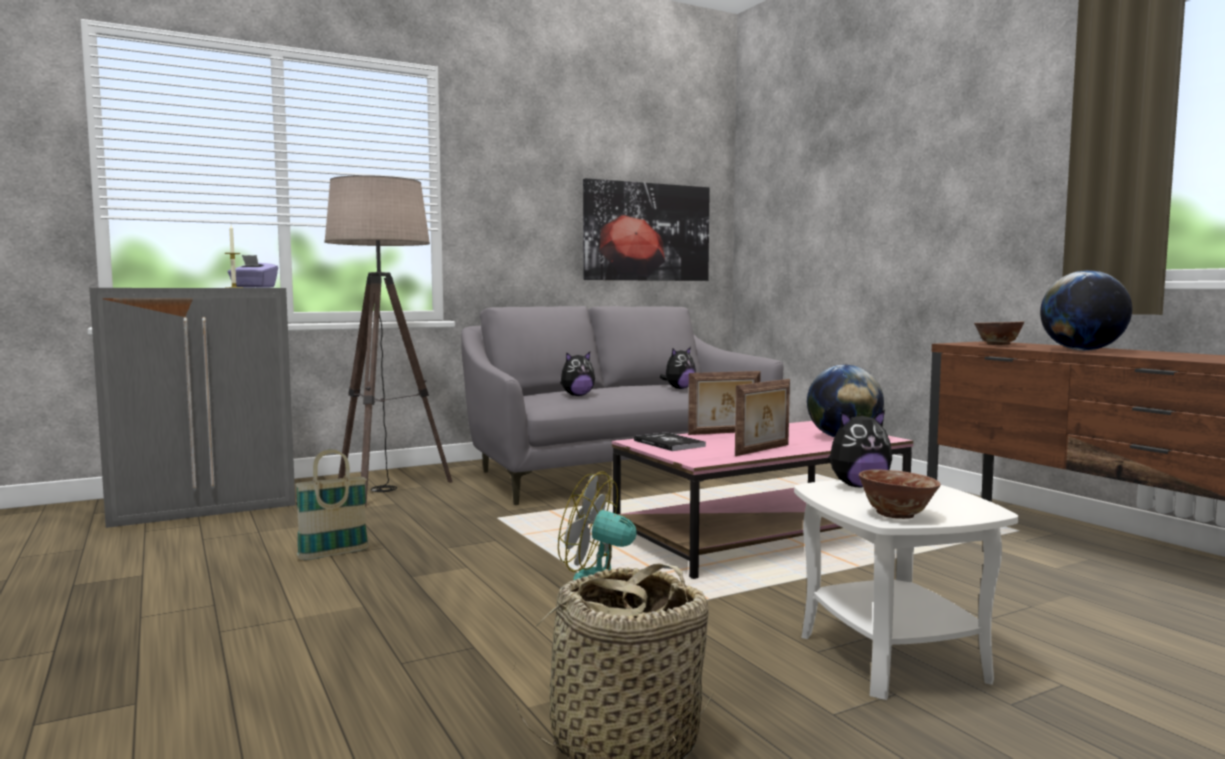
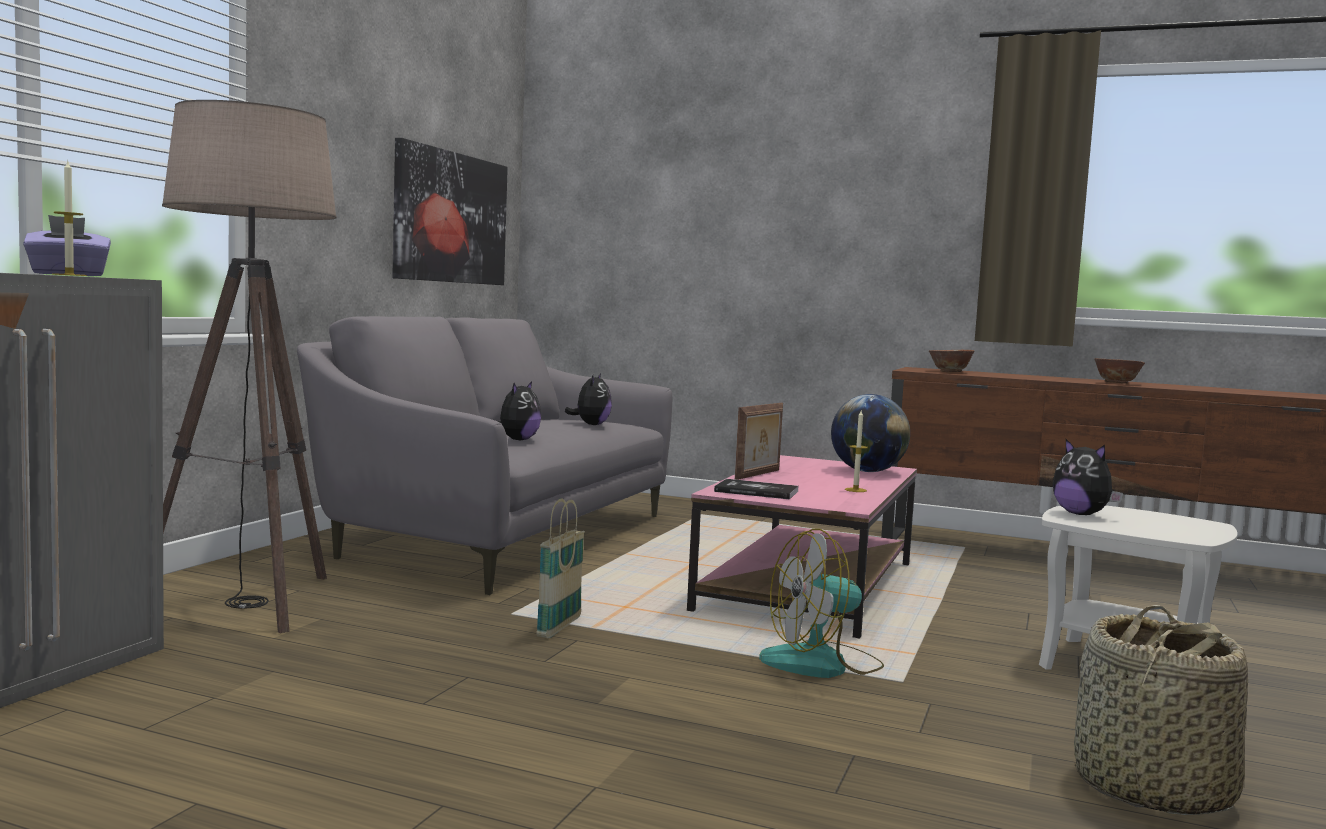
camera: 40 degrees left, 0 degrees up
basket [295,449,369,560] -> basket moved to [536,499,585,638]
picture frame [735,379,790,456] -> candle [845,411,868,492]
plush toy [827,410,892,487] -> plush toy turned 105 degrees clockwise [1052,439,1123,515]
bowl [859,469,941,519] -> bowl moved to [1094,358,1145,384]
globe [1040,270,1132,351] -> none

